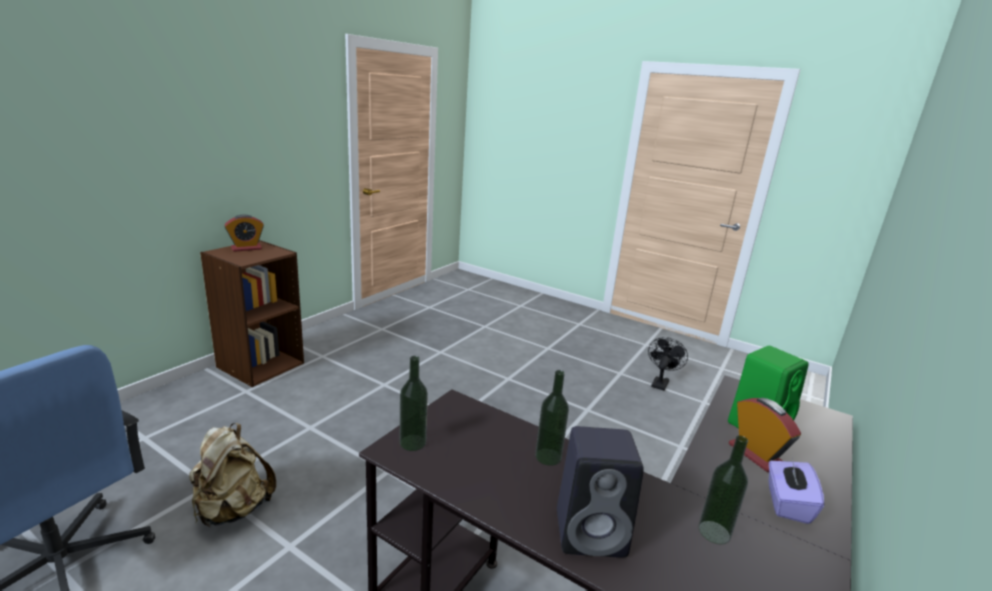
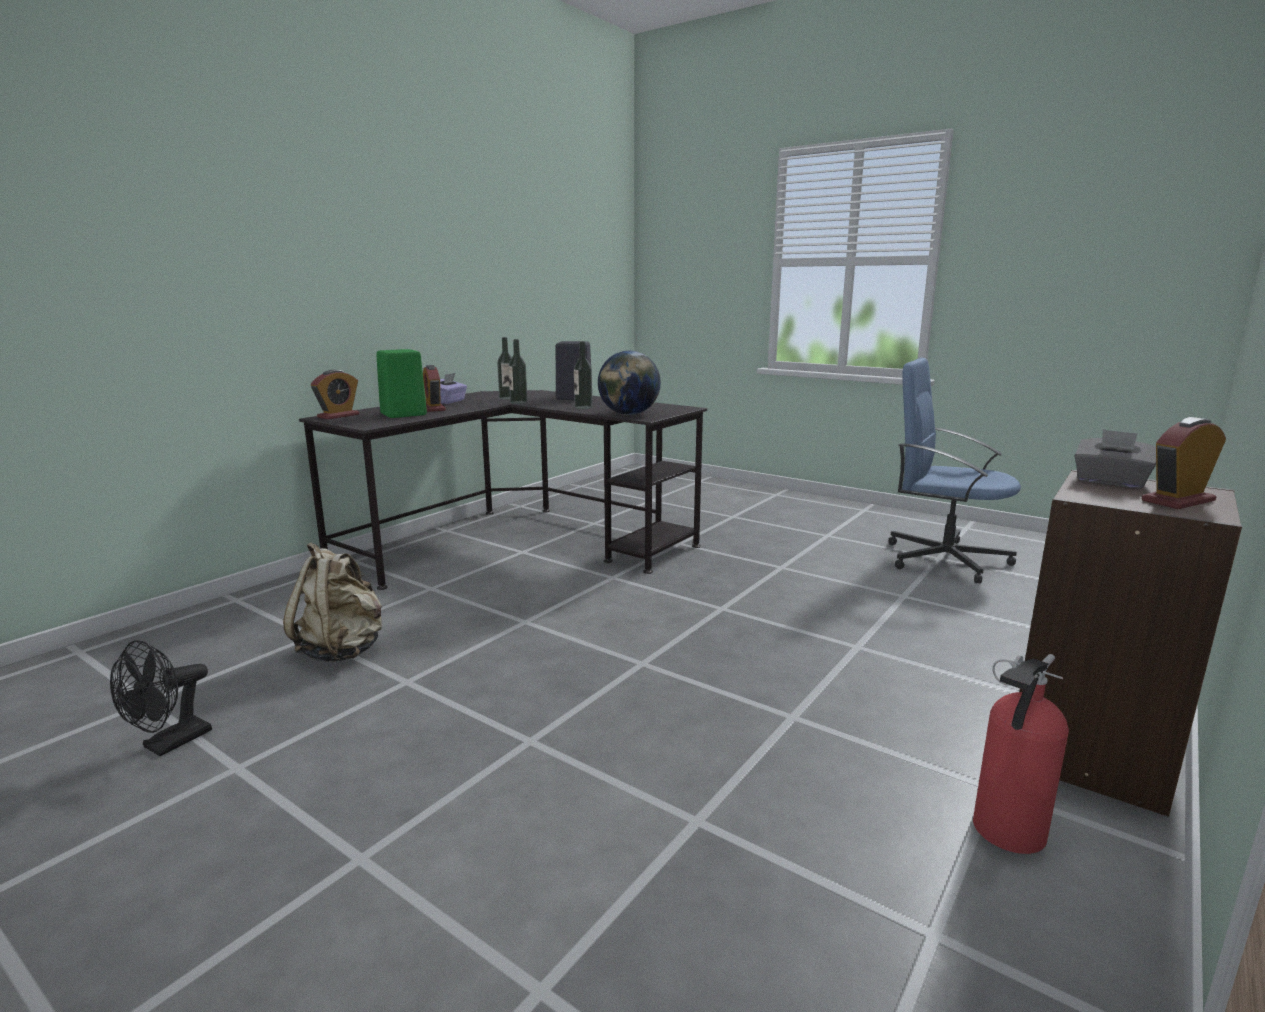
camera: 175 degrees left, 5 degrees down
beige backpack [189,423,276,527] -> beige backpack moved to [283,542,382,662]
bottle [400,356,428,451] -> bottle moved to [509,339,527,404]
none -> alarm clock [311,370,359,419]
none -> globe [598,351,661,415]
none -> fire extinguisher [973,654,1069,854]
none -> grey tissue box [1074,429,1156,489]

